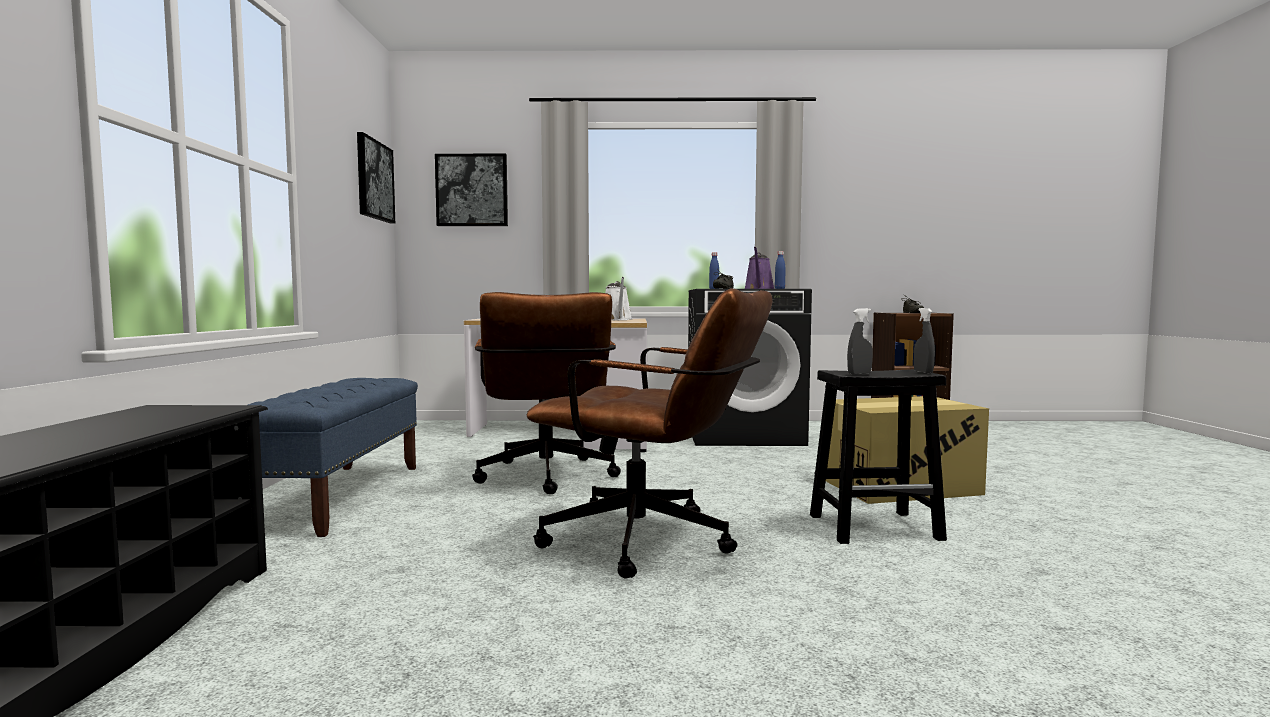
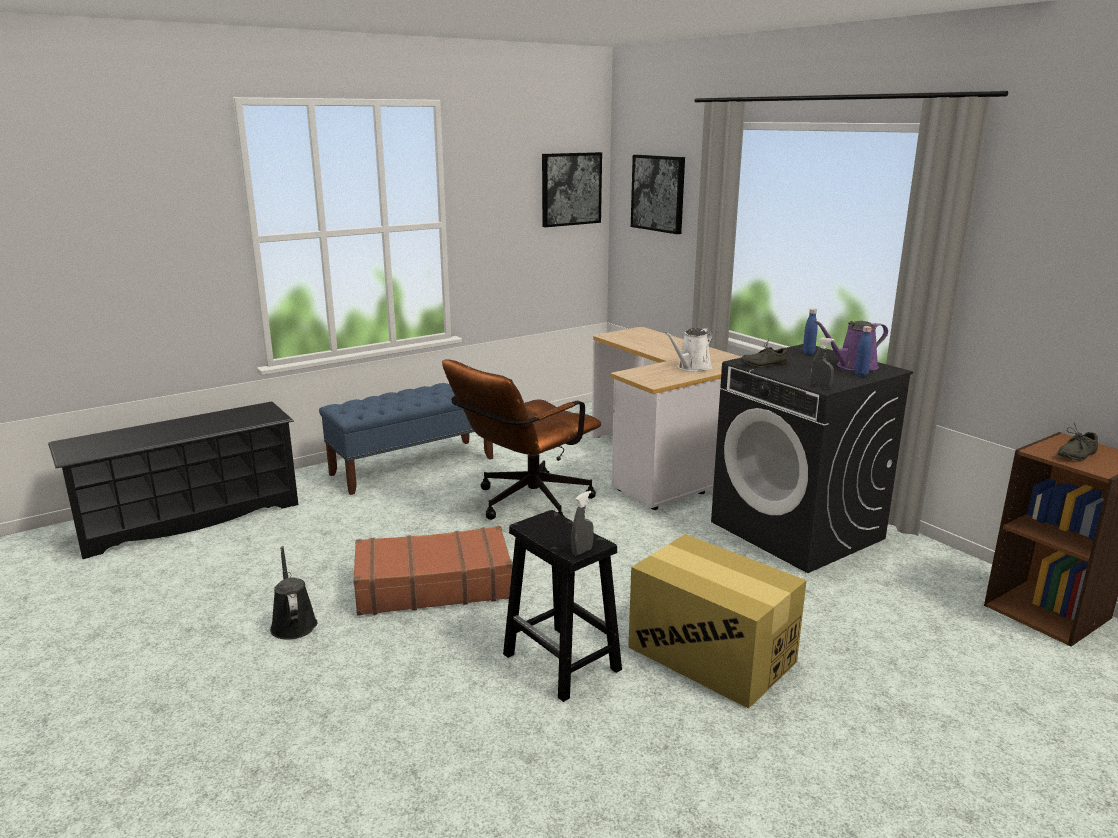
camera: 55 degrees right, 15 degrees up
brown office chair [526,288,773,579] -> brown suitcase [353,526,512,616]
grey spray bottle [847,308,873,375] -> grey spray bottle moved to [810,337,835,389]
none -> black watering can [270,546,317,640]

